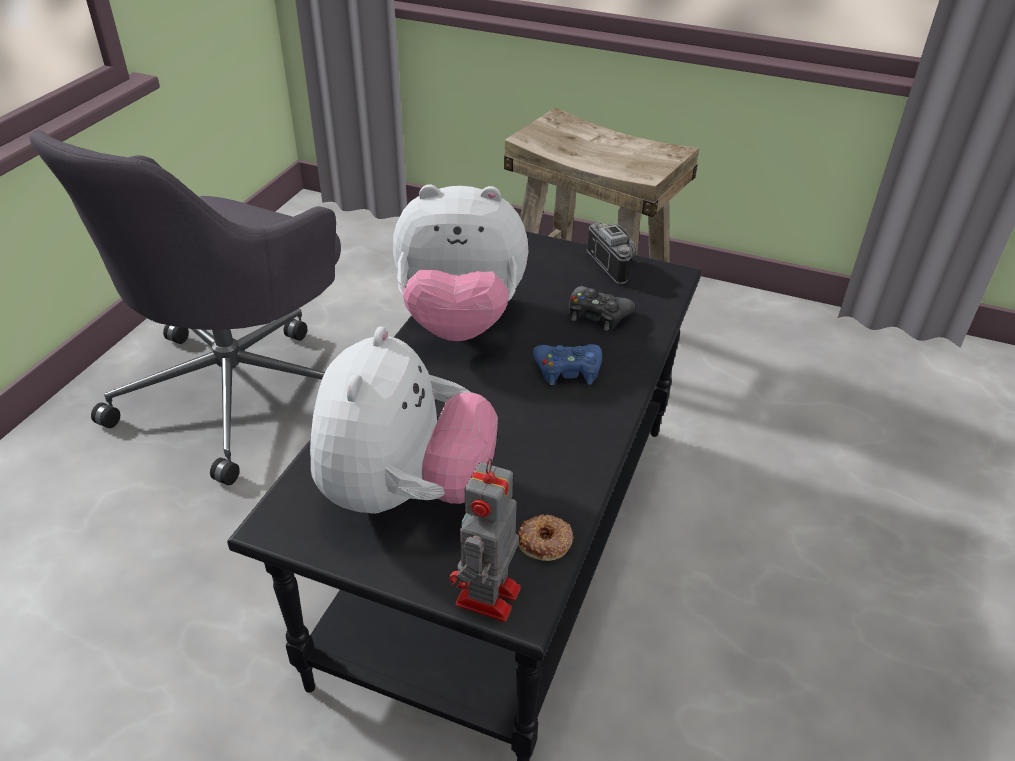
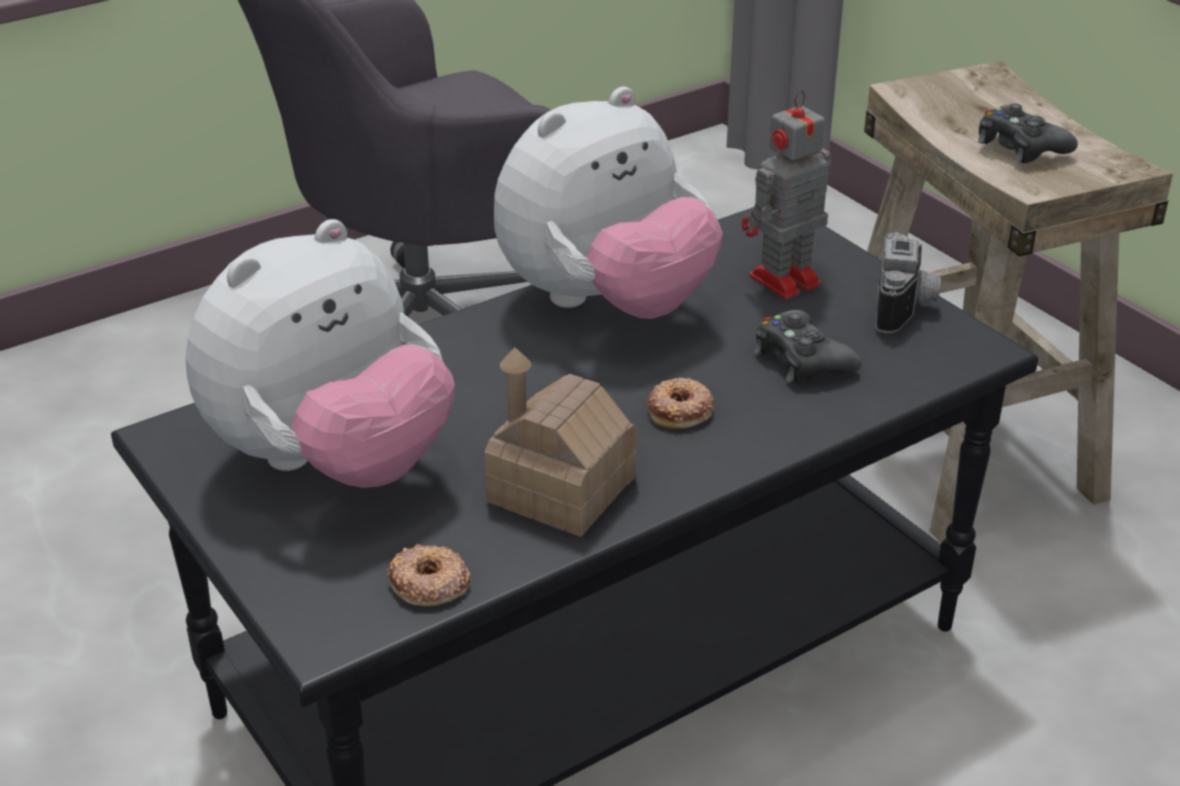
camera: 35 degrees right, 5 degrees down
plush toy [393,184,529,341] -> plush toy turned 75 degrees counterclockwise [494,87,723,319]
toy robot [449,459,521,622] -> toy robot moved to [742,90,831,299]
blue game controller [533,344,602,385] -> donut [647,378,714,429]
none -> toy house [484,347,637,537]
none -> black game controller [978,104,1078,164]

